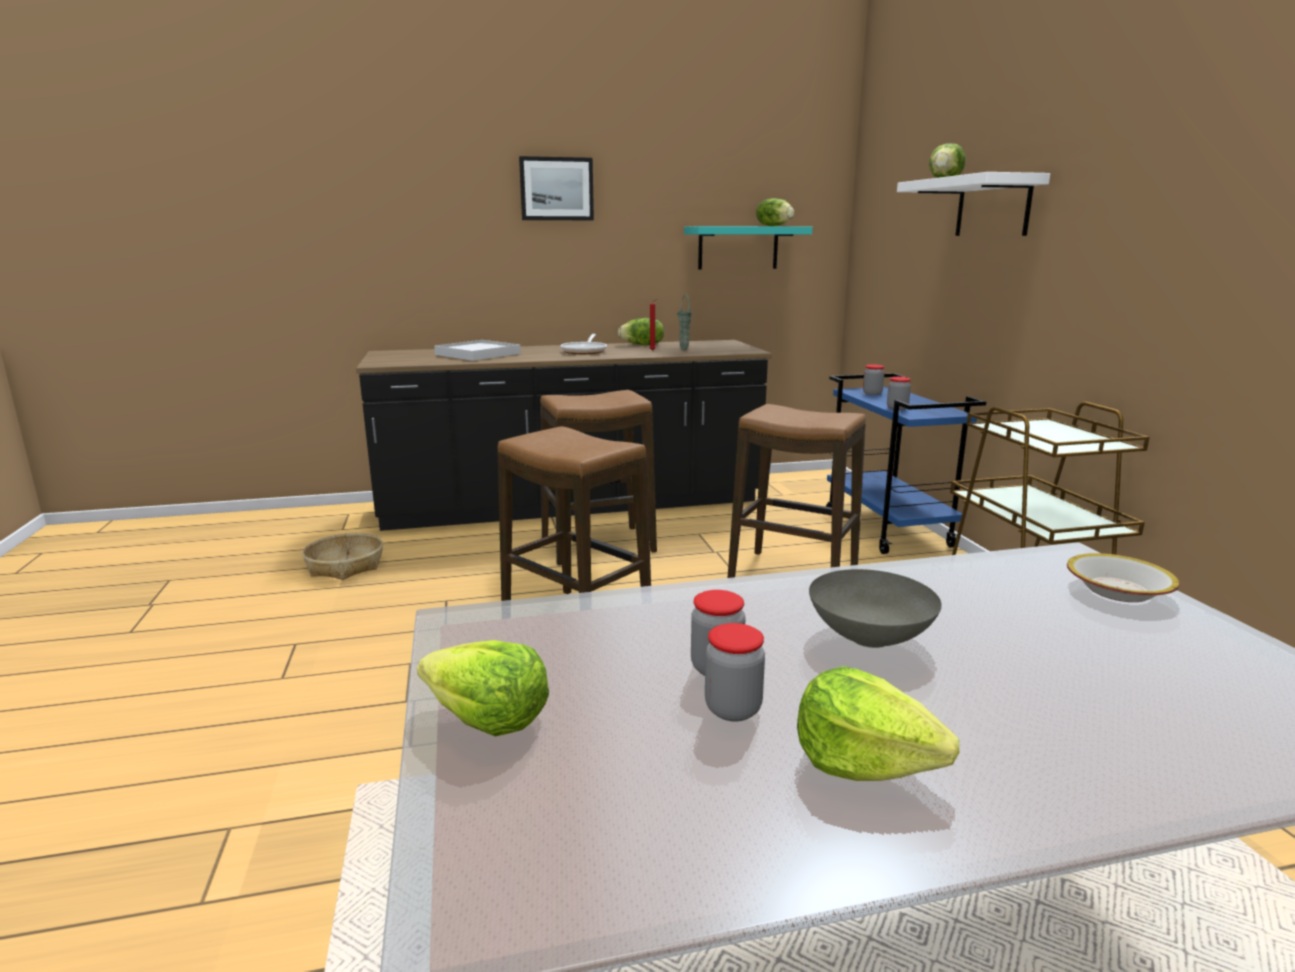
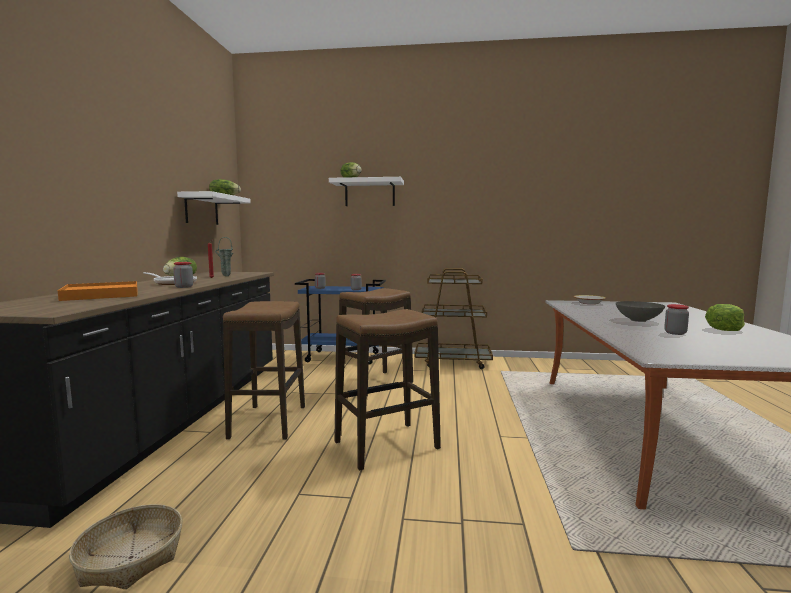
camera: 70 degrees left, 10 degrees down
lettuce [417,640,549,737] -> none
white tray [434,340,521,361] -> orange tray [58,281,138,301]
picture [519,156,594,220] -> none
turquoise shelf [684,226,812,270] -> white shelf [177,191,251,225]
jar [705,623,765,721] -> jar moved to [173,262,193,288]

